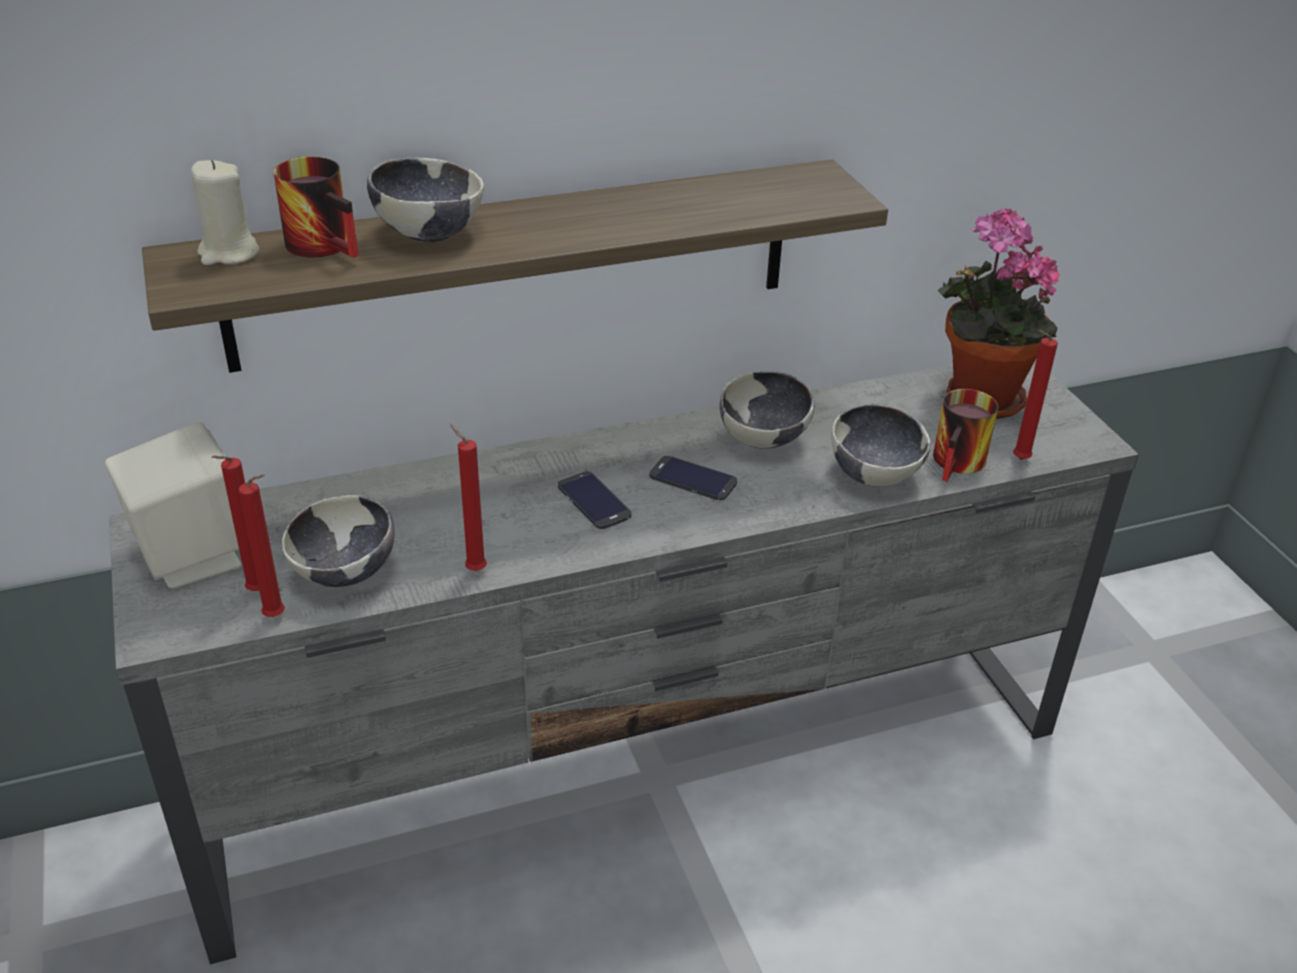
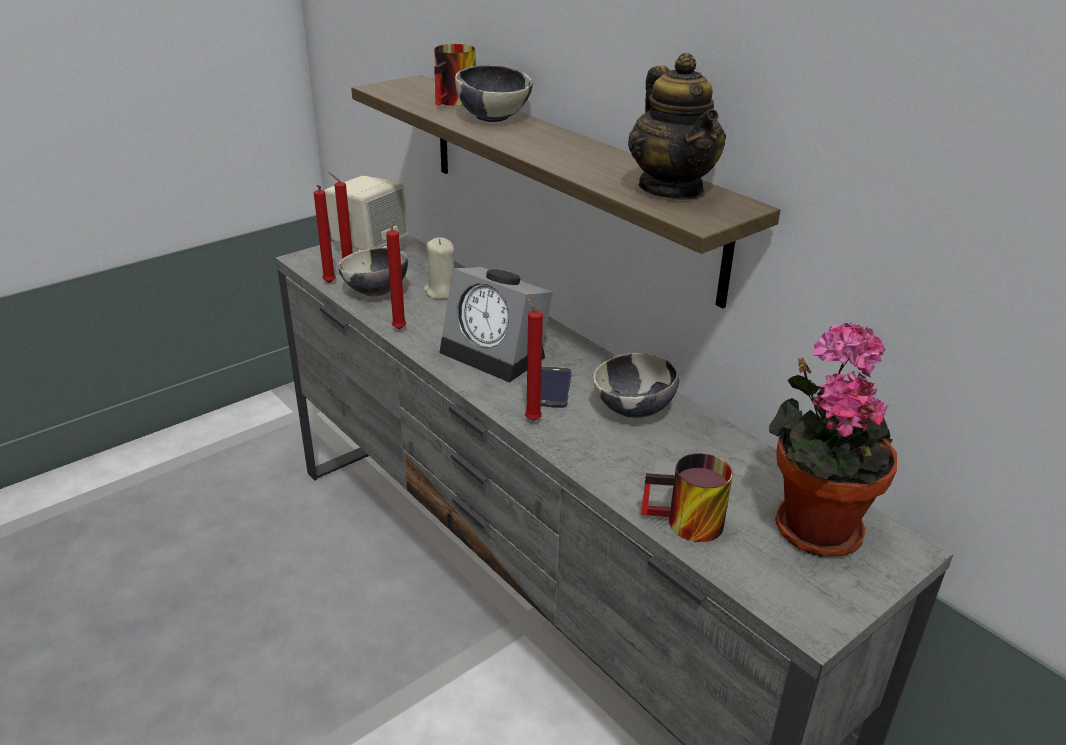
camera: 70 degrees right, 5 degrees down
beige candle [191,160,259,265] -> beige candle moved to [423,237,454,299]
phone [558,471,632,529] -> alarm clock [439,267,553,383]
bowl [832,404,931,487] -> none
red candle [1013,330,1058,460] -> red candle moved to [525,295,543,421]
none -> teapot [628,53,726,200]

